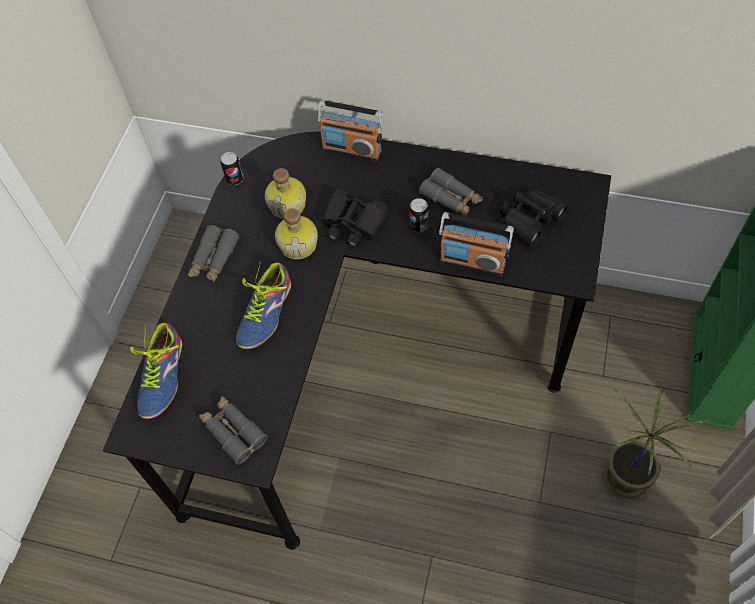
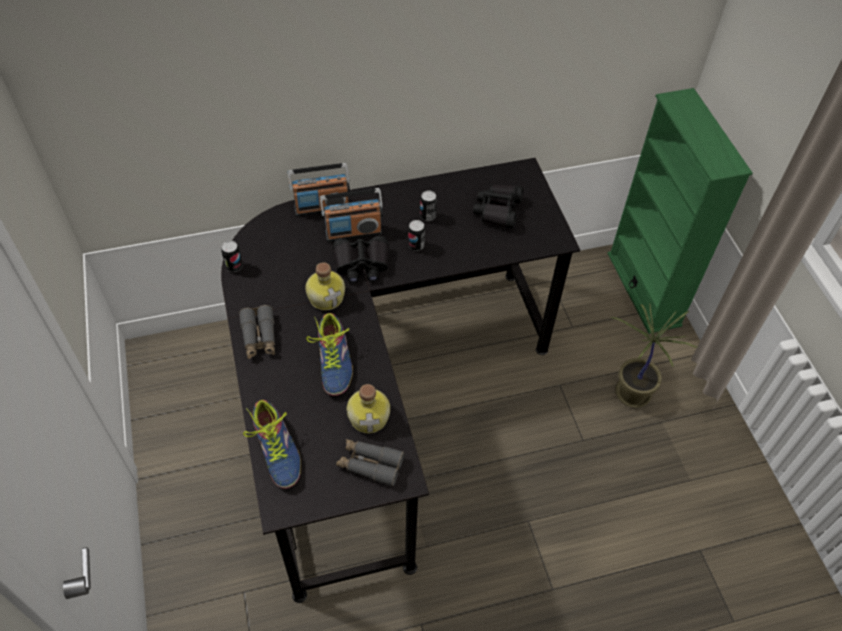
camera: 35 degrees left, 5 degrees down
bottle [265,168,306,219] -> bottle moved to [347,384,390,433]
grey binoculars [419,168,483,216] -> can [420,191,437,221]
radio [439,212,514,276] -> radio moved to [320,188,383,242]

